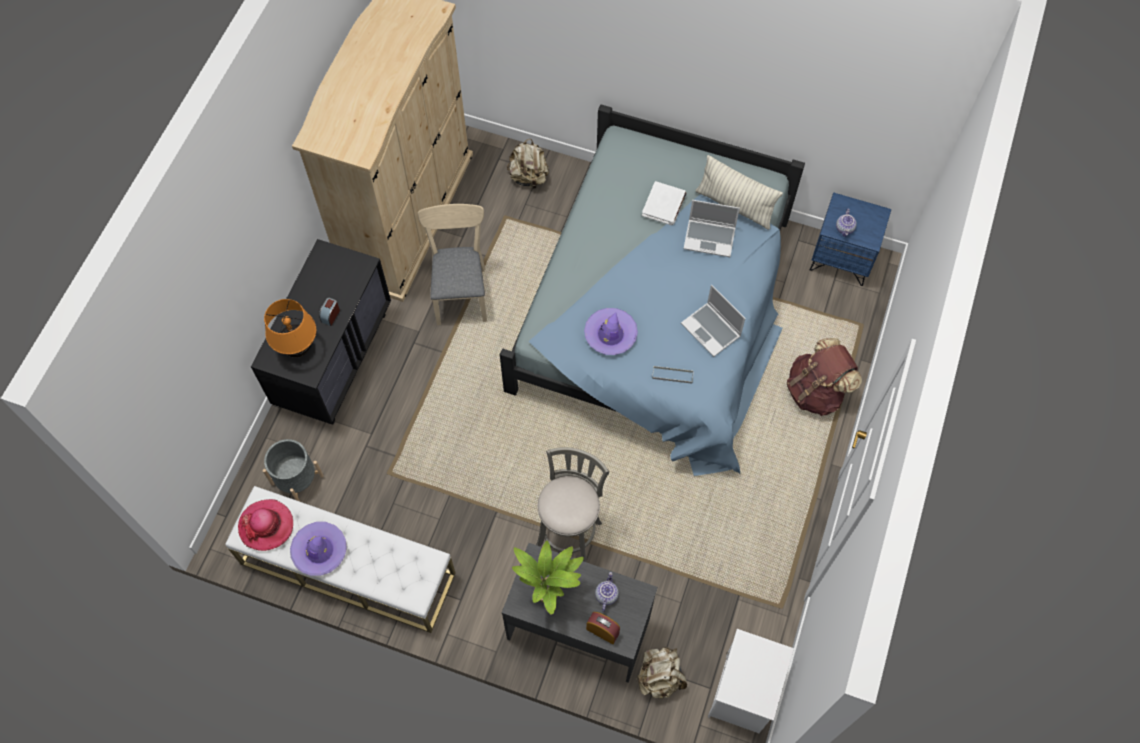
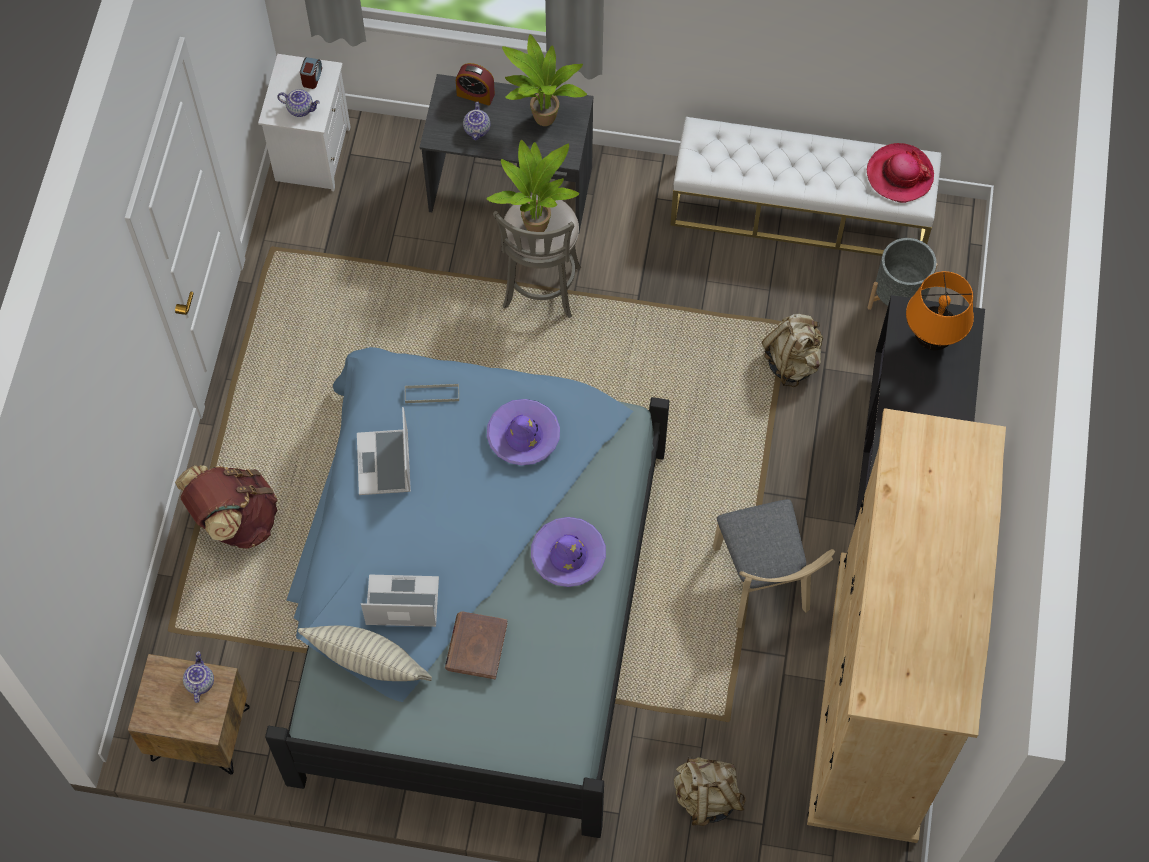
camera: 170 degrees right, 0 degrees up
purple hat [290,522,347,576] -> purple hat moved to [531,517,606,587]
alarm clock [319,298,340,326] -> alarm clock moved to [300,57,322,89]
beige backpack [637,647,687,699] -> beige backpack moved to [762,314,823,387]
white book [642,181,686,225] -> brown book [445,611,508,679]
laptop [681,285,745,357] -> laptop turned 135 degrees counterclockwise [357,407,411,495]
blue nightstand [810,193,891,286] -> brown nightstand [128,654,250,774]
none -> teapot [277,89,320,117]
none -> potted plant [486,140,580,232]

